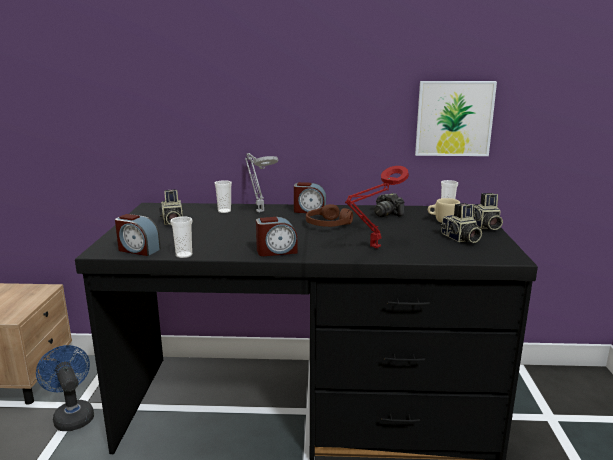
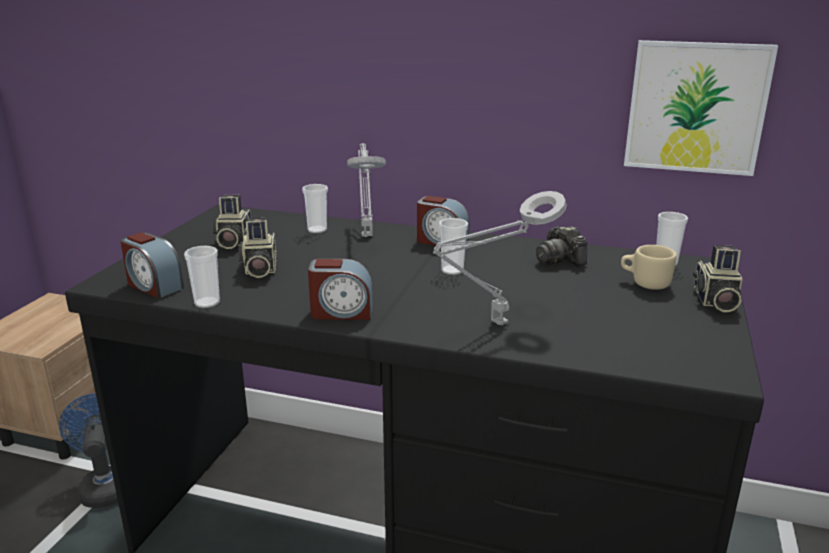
camera: 15 degrees right, 5 degrees up
brown headphones [306,204,353,227] -> cup [439,218,468,275]
red table lamp [345,166,409,248] -> grey table lamp [433,191,567,325]
camera [440,203,482,243] -> camera moved to [238,218,277,278]

